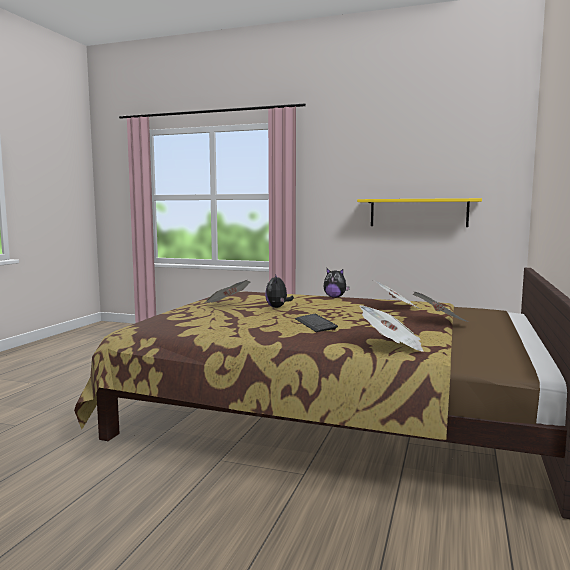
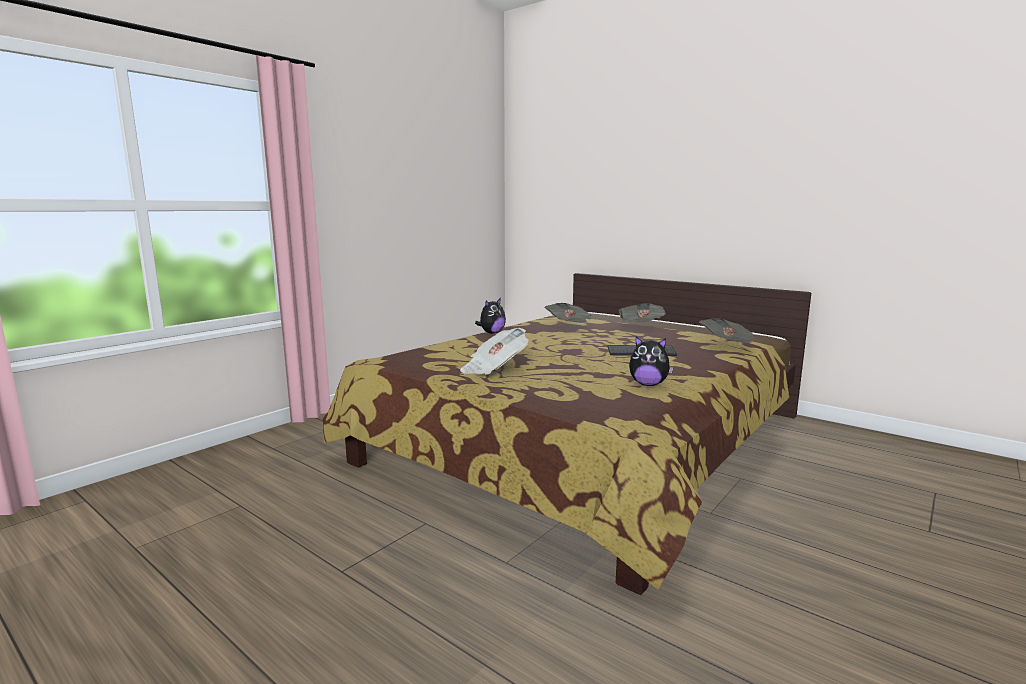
camera: 70 degrees left, 5 degrees up
plush toy [265,274,294,308] -> plush toy moved to [629,336,674,386]
yellow shelf [357,198,482,227] -> none

